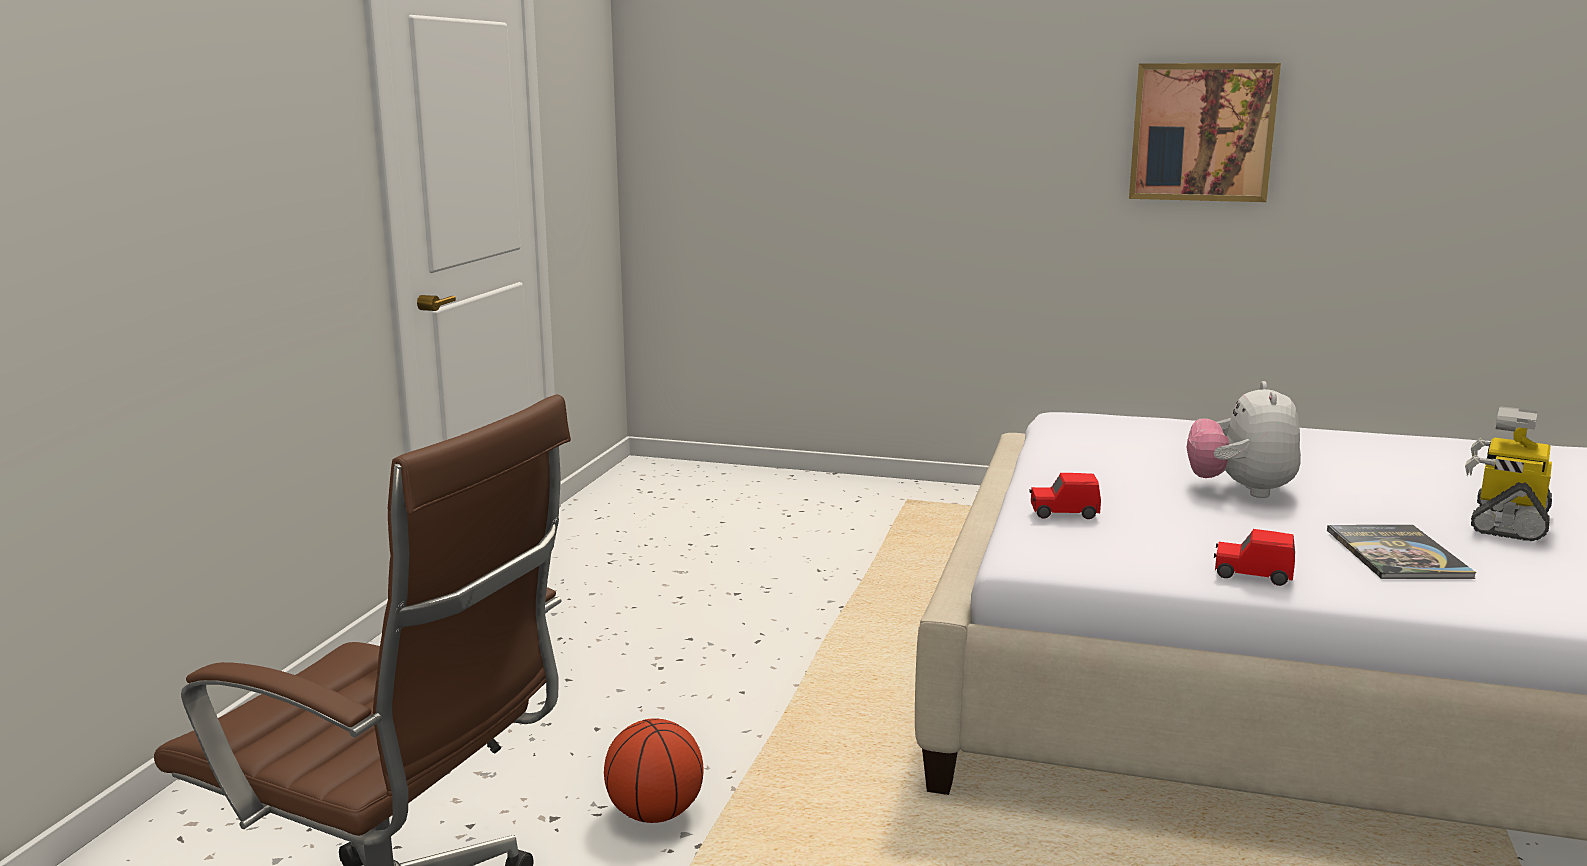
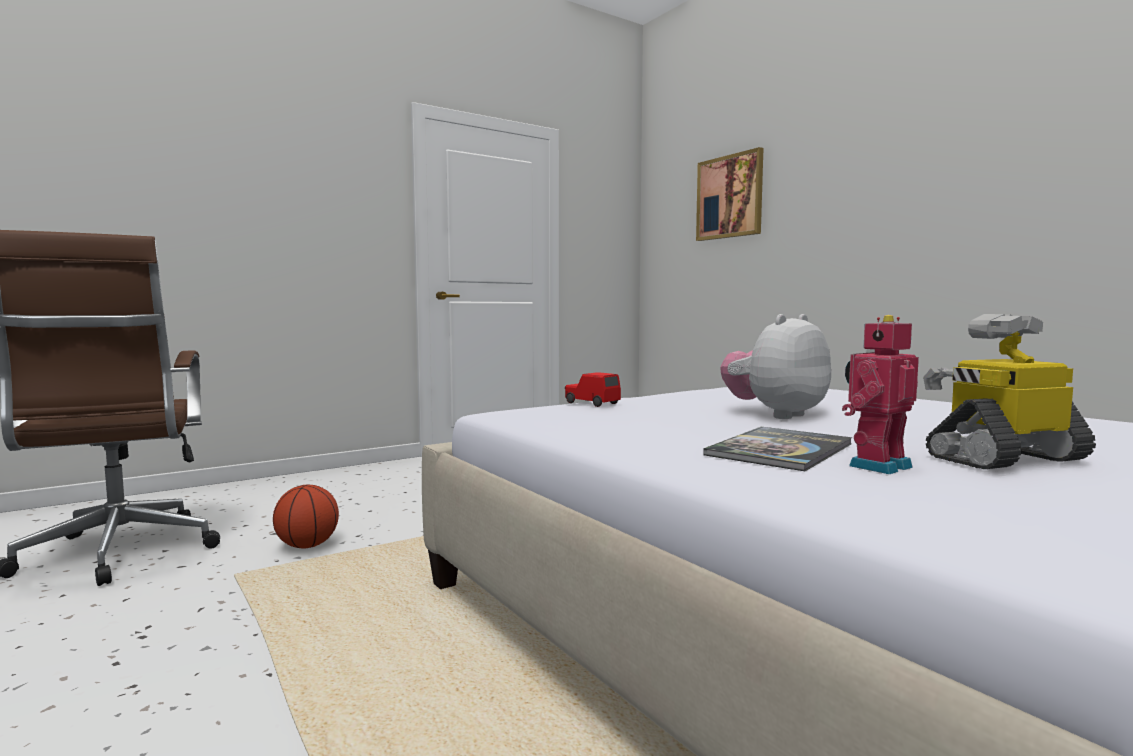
camera: 40 degrees right, 10 degrees down
picture [1129,63,1281,202] -> picture moved to [696,147,763,241]
red toy car [1214,529,1295,586] -> none
none -> toy robot [842,315,919,474]

